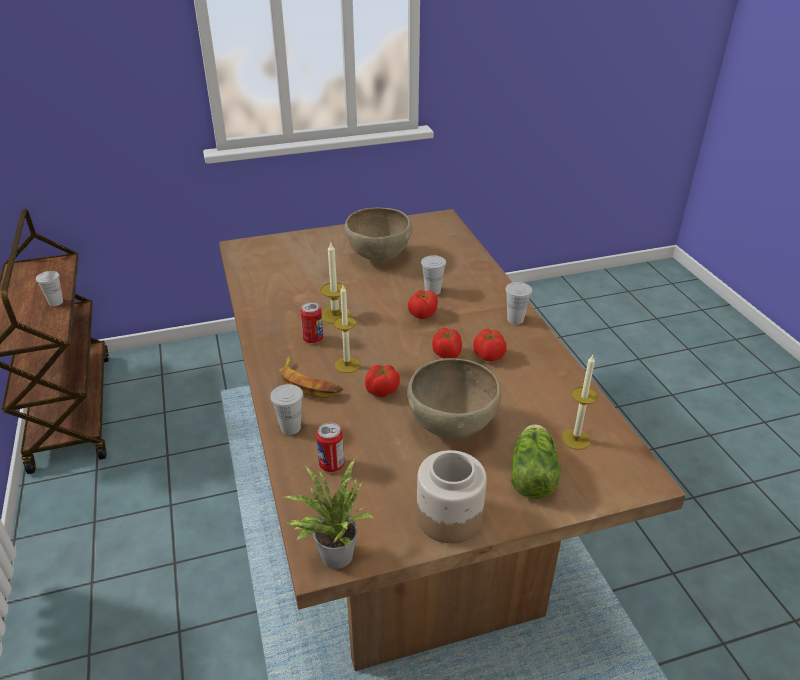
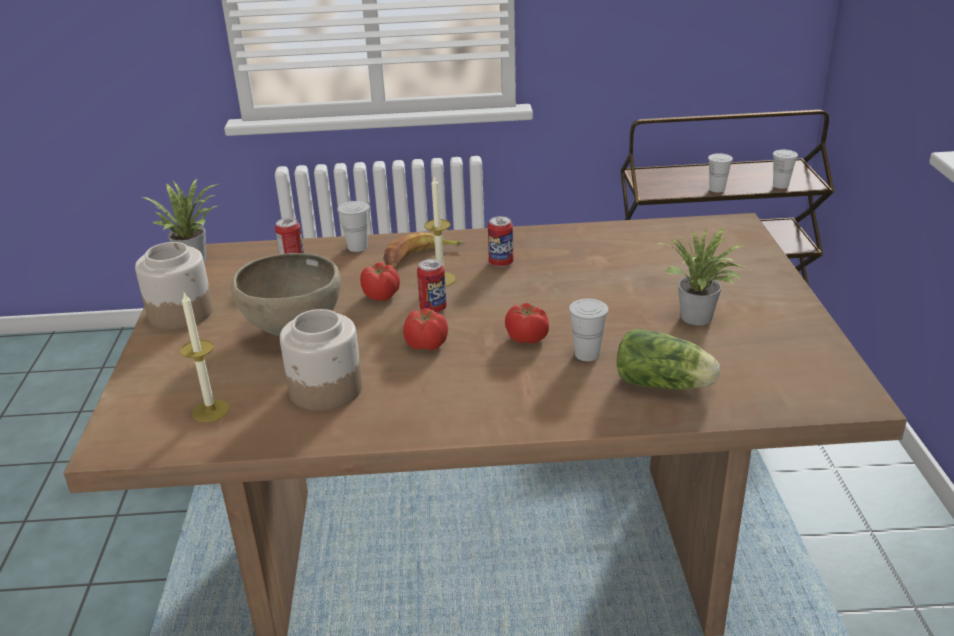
camera: 105 degrees right, 5 degrees down
candle [320,243,351,324] -> none
brown bowl [345,208,412,261] -> potted plant [654,228,746,325]
tomato [473,329,507,362] -> none
white cup [505,282,532,324] -> white cup moved to [773,150,798,189]
lettuce [511,424,561,499] -> lettuce moved to [617,329,720,390]
none -> jar [280,309,362,411]
none -> can [417,259,447,313]

